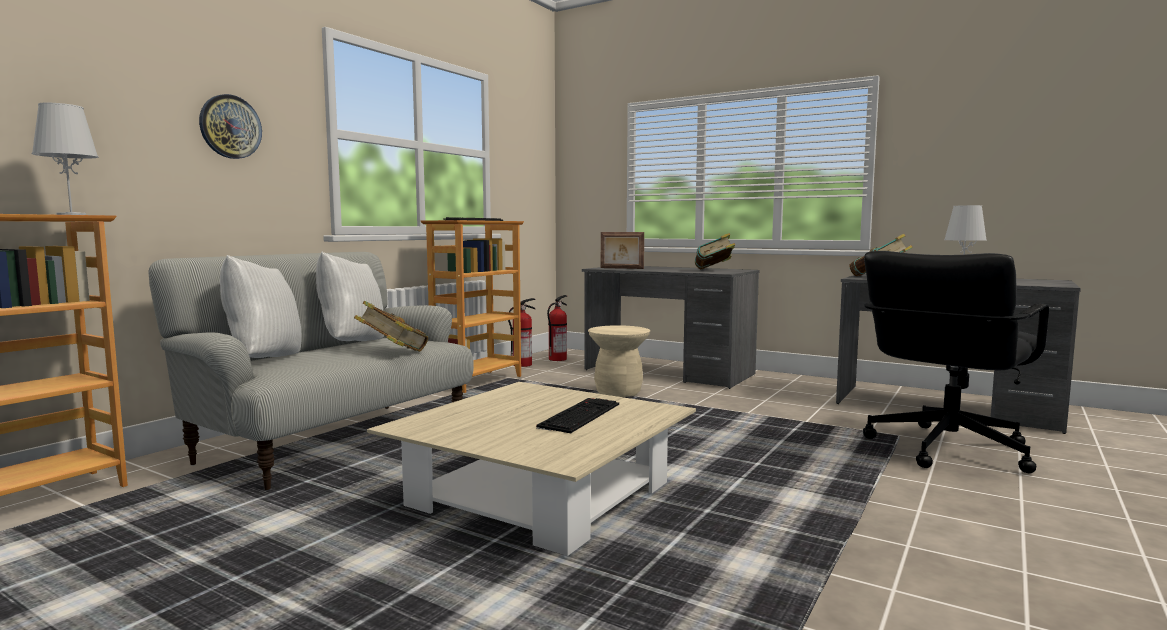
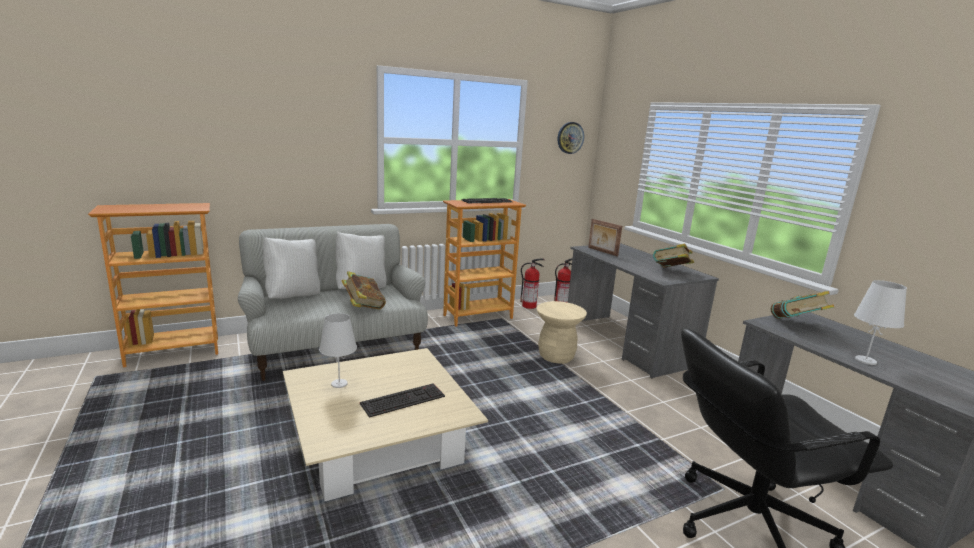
camera: 30 degrees right, 10 degrees up
white table lamp [32,103,98,215] -> white table lamp moved to [319,313,357,388]
wall clock [199,94,262,159] -> wall clock moved to [558,122,584,154]

